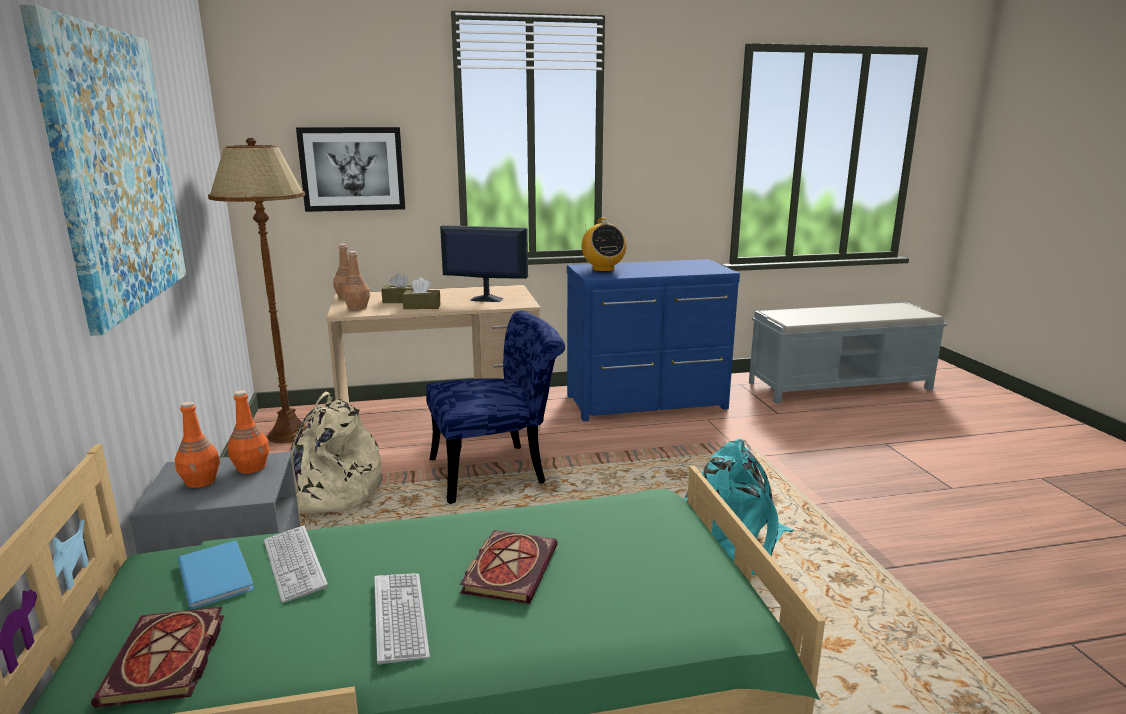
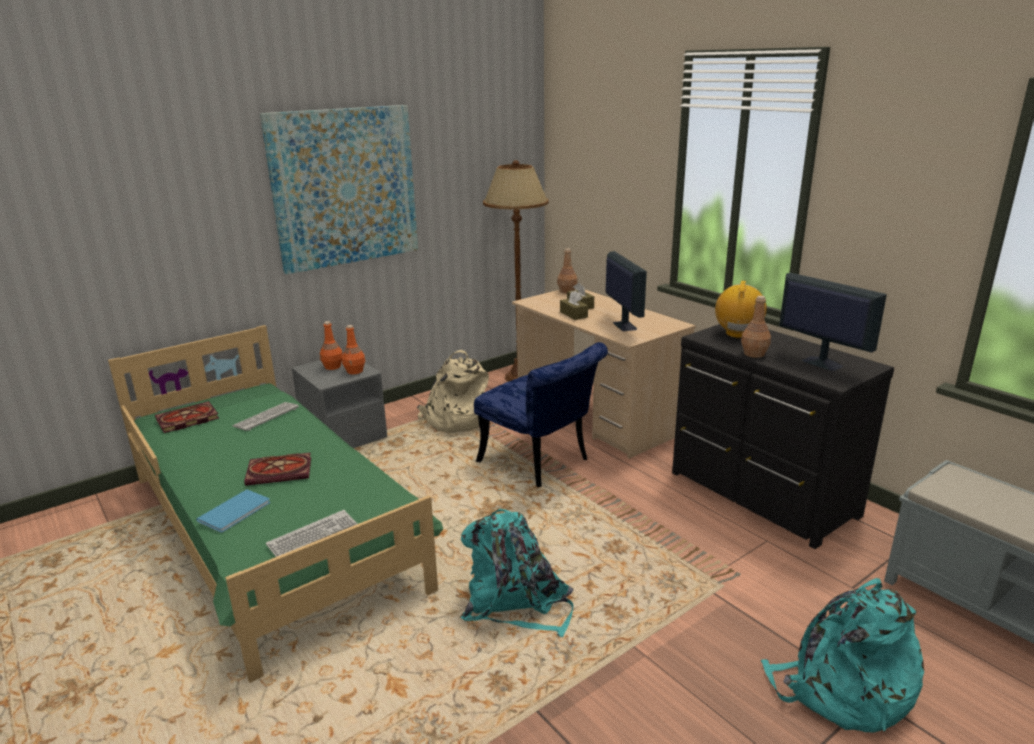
camera: 65 degrees right, 5 degrees up
blue book [178,541,254,610] -> blue book moved to [196,489,270,533]
picture [296,127,405,212] -> none
brown bottle [342,251,370,310] -> brown bottle moved to [741,296,771,358]
keyboard [374,573,430,664] -> keyboard moved to [266,510,357,557]
blue dresser [567,259,740,422] -> black dresser [672,324,894,549]
radio [582,218,626,272] -> radio turned 150 degrees clockwise [715,281,767,338]
none -> turquoise backpack [761,578,924,733]
none -> monitor [779,272,887,371]

